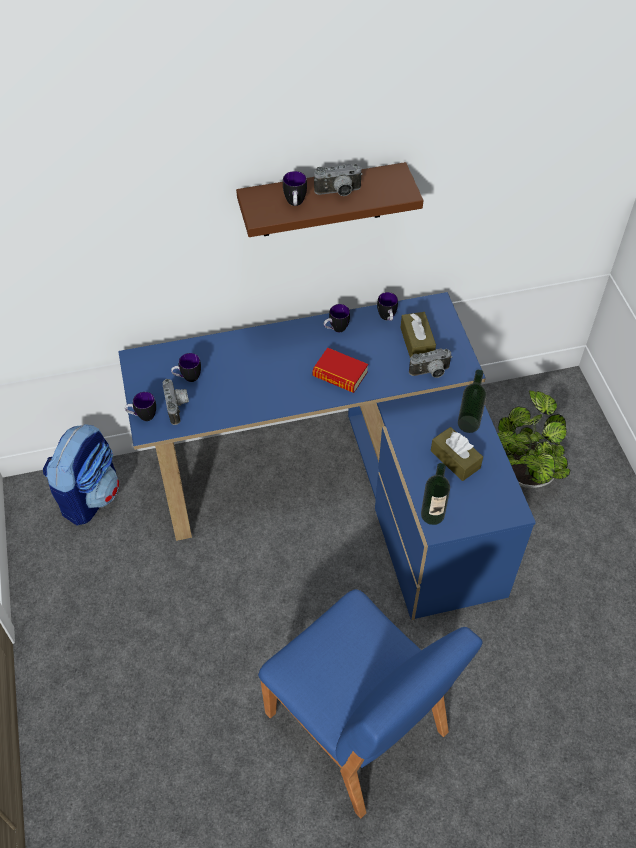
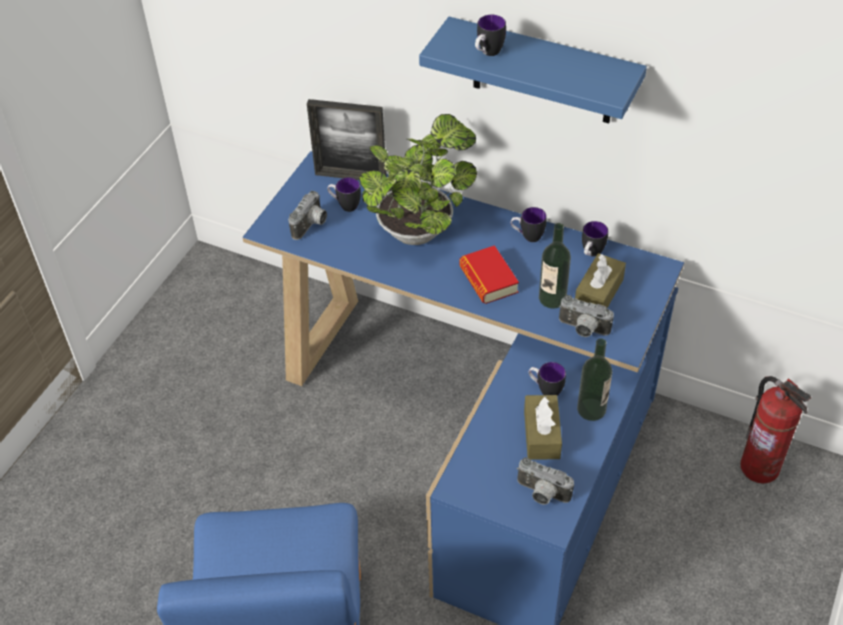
camera: 40 degrees right, 5 degrees down
backpack [43,424,119,526] -> none
mug [125,392,156,421] -> mug moved to [529,362,566,396]
brown shelf [236,162,423,237] -> blue shelf [419,17,647,123]
camera [314,164,363,196] -> camera moved to [517,457,574,505]
bottle [421,463,450,525] -> bottle moved to [539,223,571,309]
potted plant [497,391,570,488] -> potted plant moved to [359,114,477,245]
none -> picture frame [307,99,387,180]
none -> fire extinguisher [740,376,811,484]

